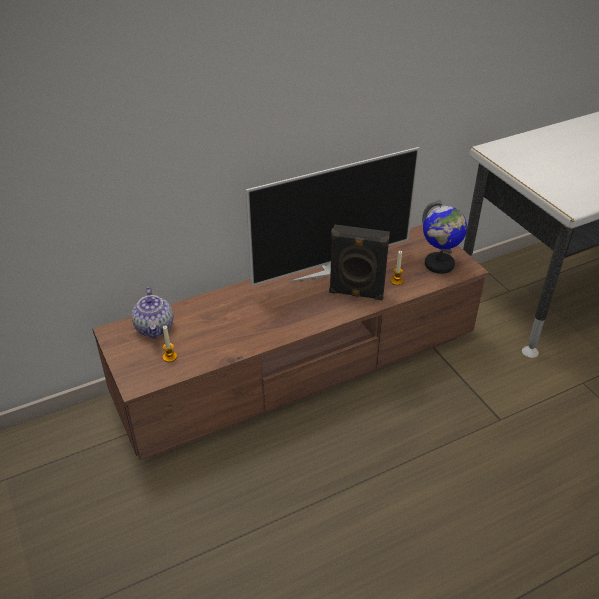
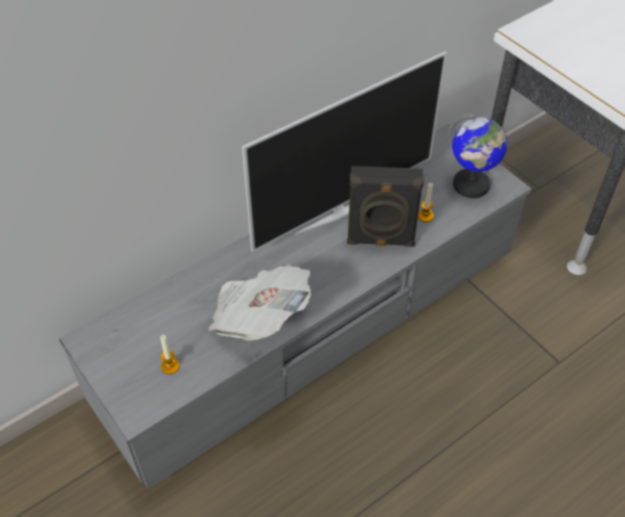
camera: 10 degrees left, 10 degrees up
brown tv stand [92,225,489,460] -> grey tv stand [59,124,532,489]
teapot [132,287,173,339] -> none
none -> newspaper [209,264,311,341]

